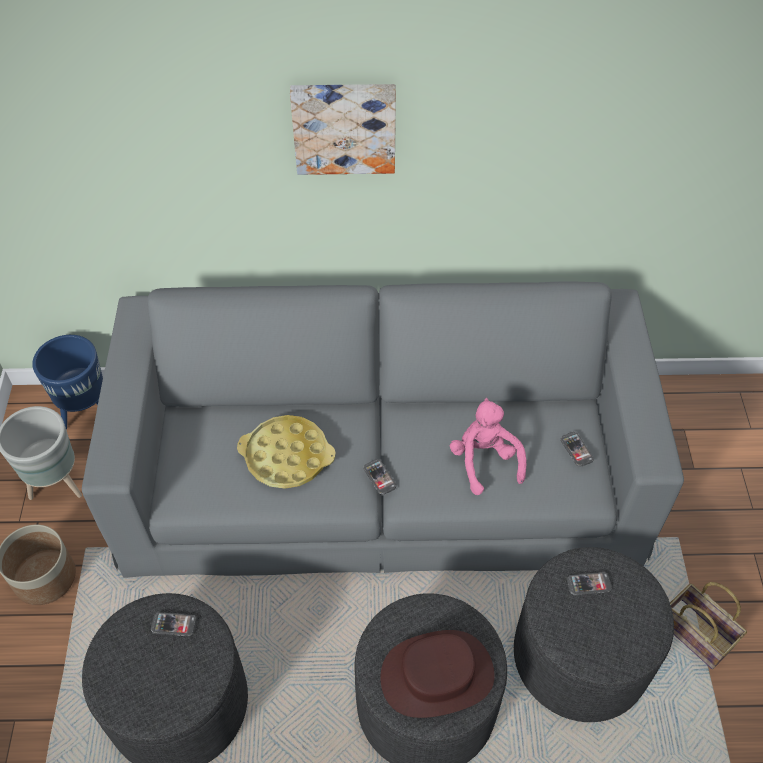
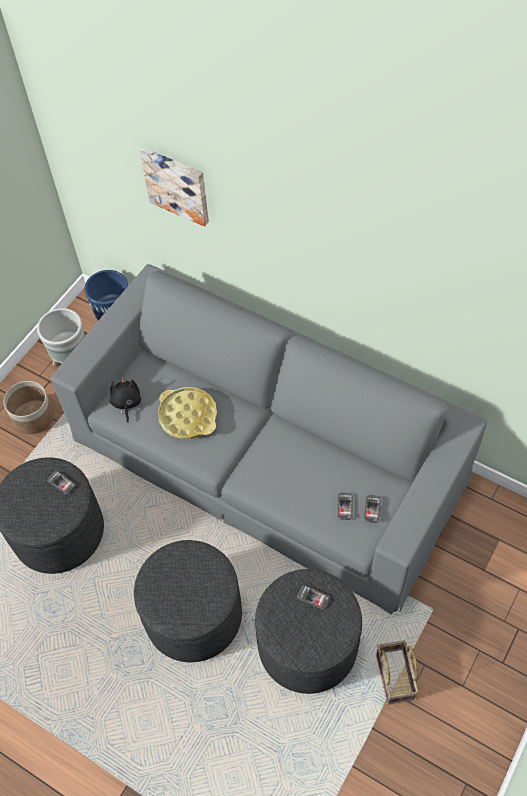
camera: 35 degrees right, 5 degrees up
picture [290,84,396,175] -> picture moved to [140,148,209,227]
phone [363,459,397,495] -> phone moved to [338,493,353,520]
brown hat [381,630,495,718] -> none
pink plush toy [450,398,527,495] -> none
none -> black plush toy [109,376,141,423]

